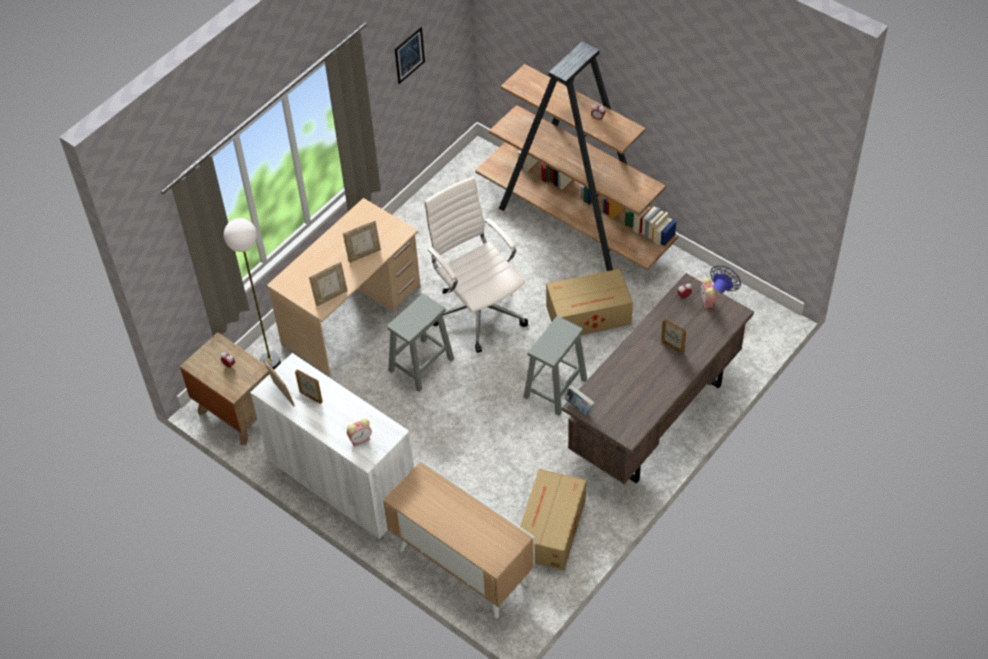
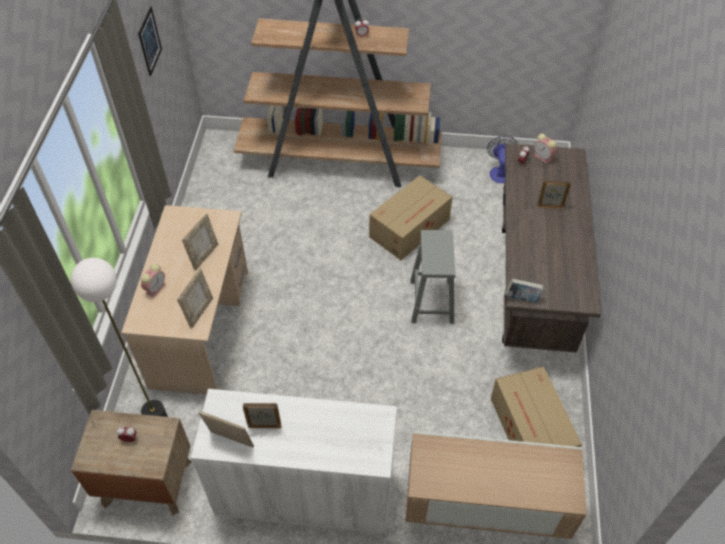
camera: 35 degrees left, 0 degrees up
alarm clock [347,418,372,447] -> alarm clock moved to [141,264,165,297]
grey stool [387,293,454,392] -> none
white office chair [424,177,528,353] -> none

